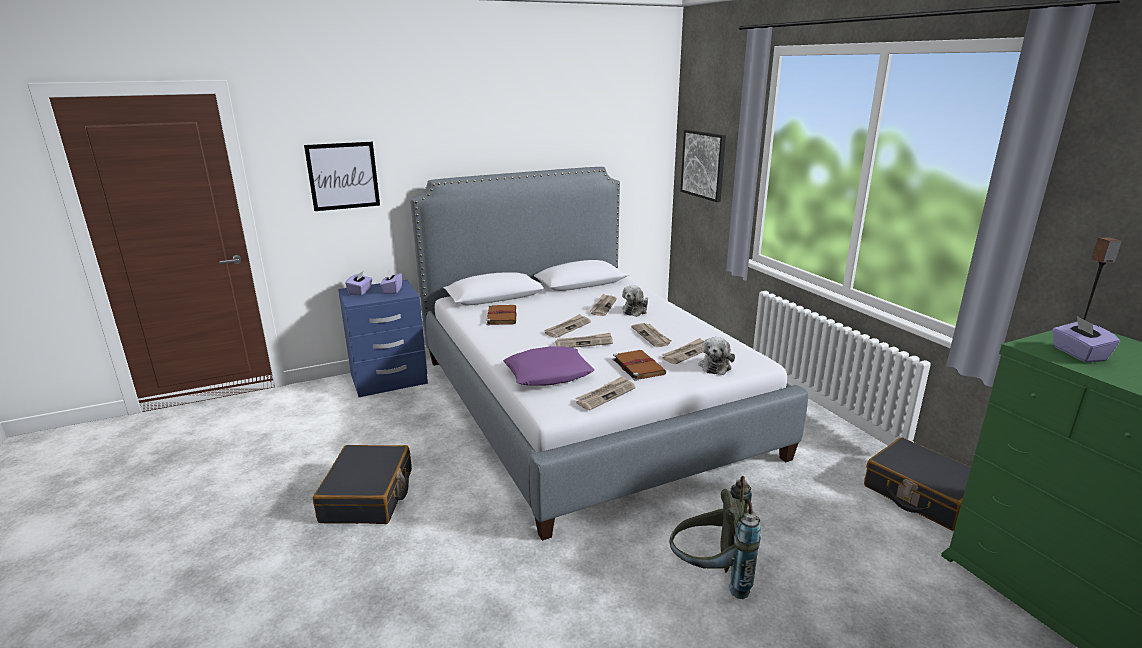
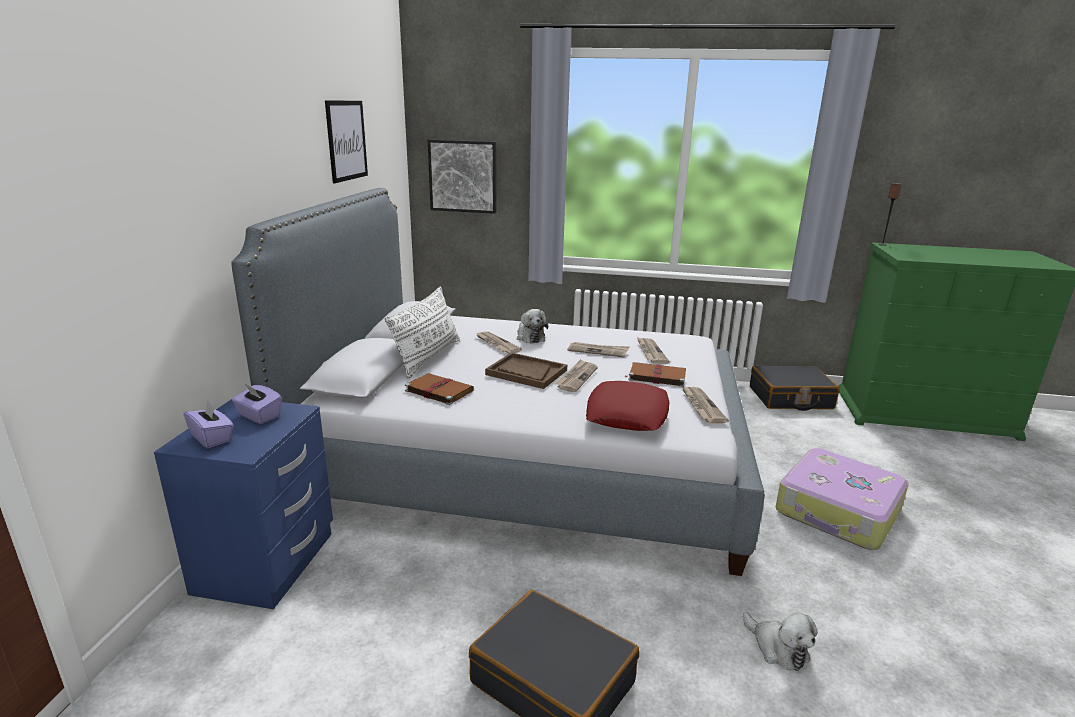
camera: 55 degrees left, 0 degrees up
picture [304,142,380,211] -> picture moved to [325,100,368,183]
purple pillow [503,346,594,386] -> red pillow [586,381,670,431]
newspaper [544,314,591,338] -> brown tray [485,352,567,389]
grey backpack [669,476,761,599] -> suitcase [776,448,909,550]
plush toy [699,337,735,375] -> plush toy moved to [743,612,817,671]
purple tissue box [1052,316,1120,362] -> none
none -> white pillow [385,286,460,379]

